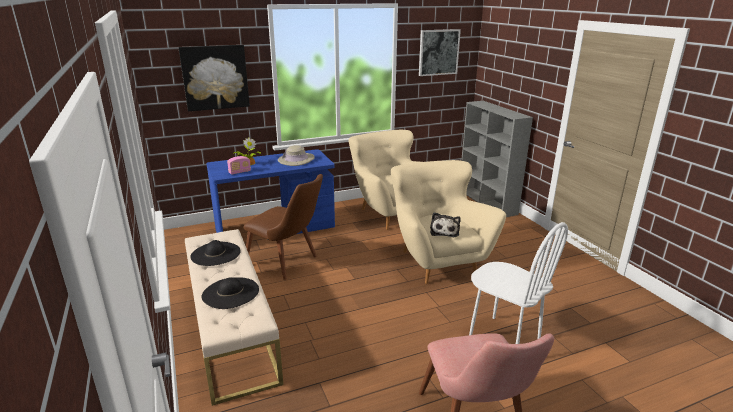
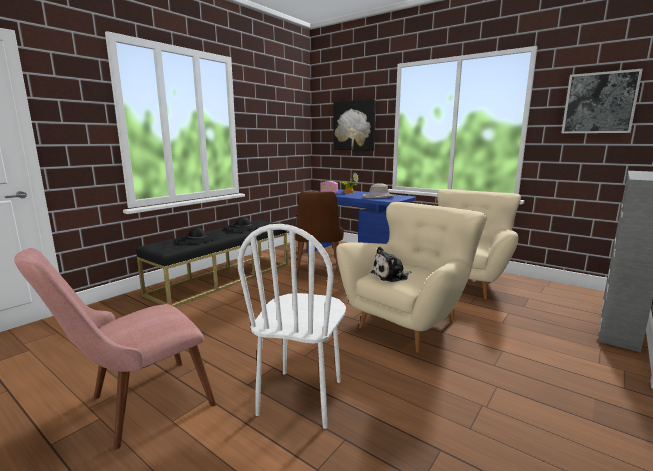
camera: 60 degrees right, 10 degrees down
beige bench [185,229,284,406] -> black bench [136,220,288,307]

